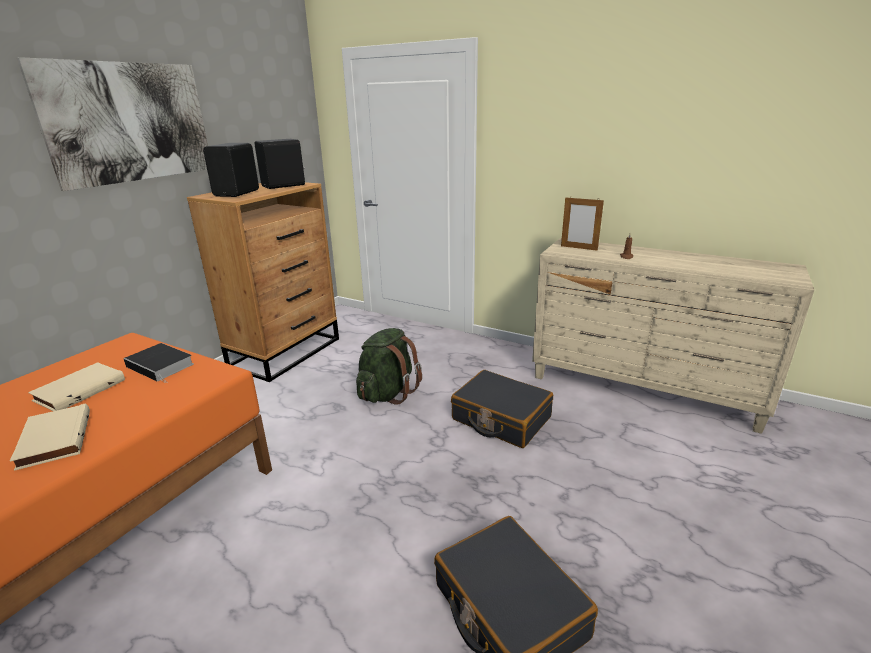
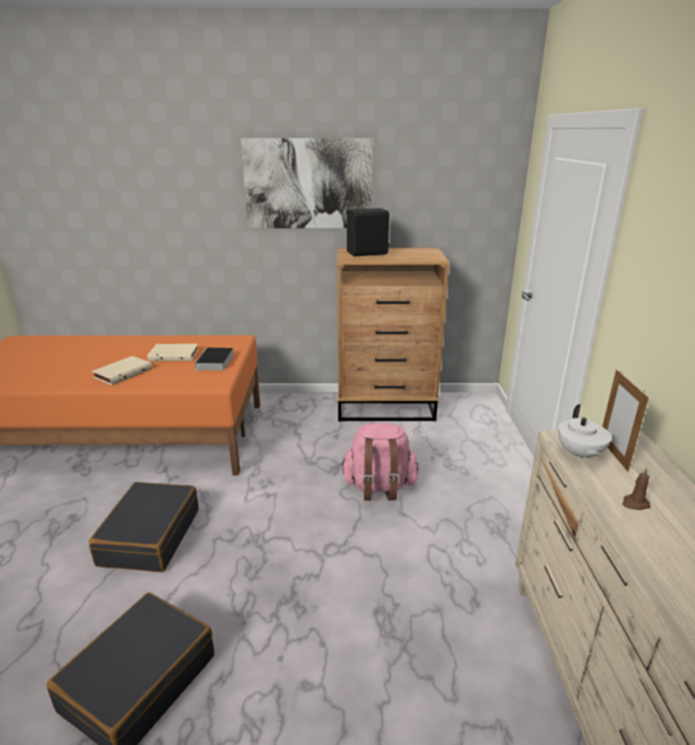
camera: 60 degrees right, 0 degrees up
black speaker [255,139,305,189] -> none
green backpack [356,328,422,405] -> pink backpack [340,423,419,501]
black suitcase [451,370,553,448] -> black suitcase moved to [89,482,199,572]
none -> white teapot [558,404,612,461]

